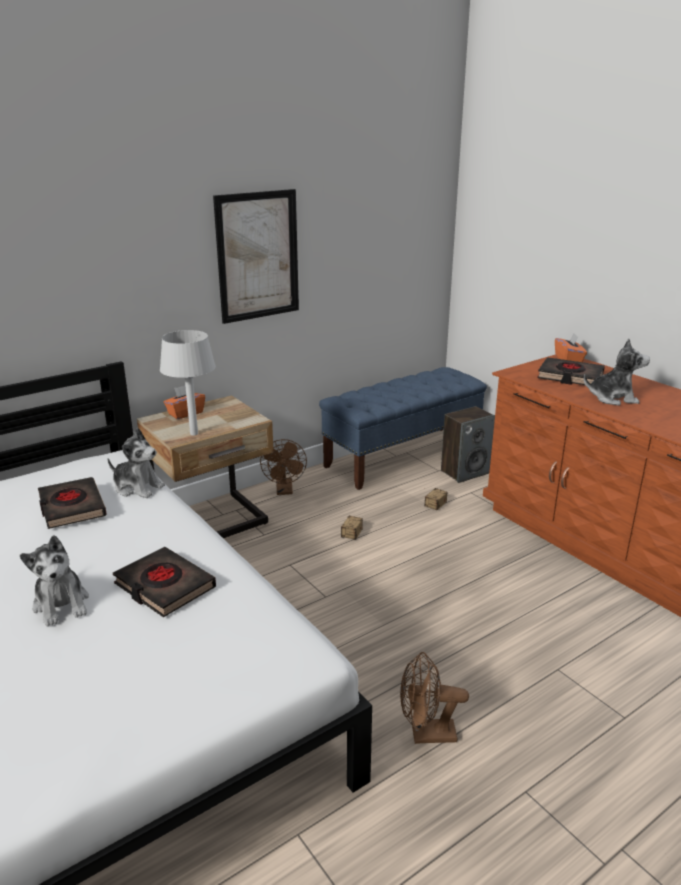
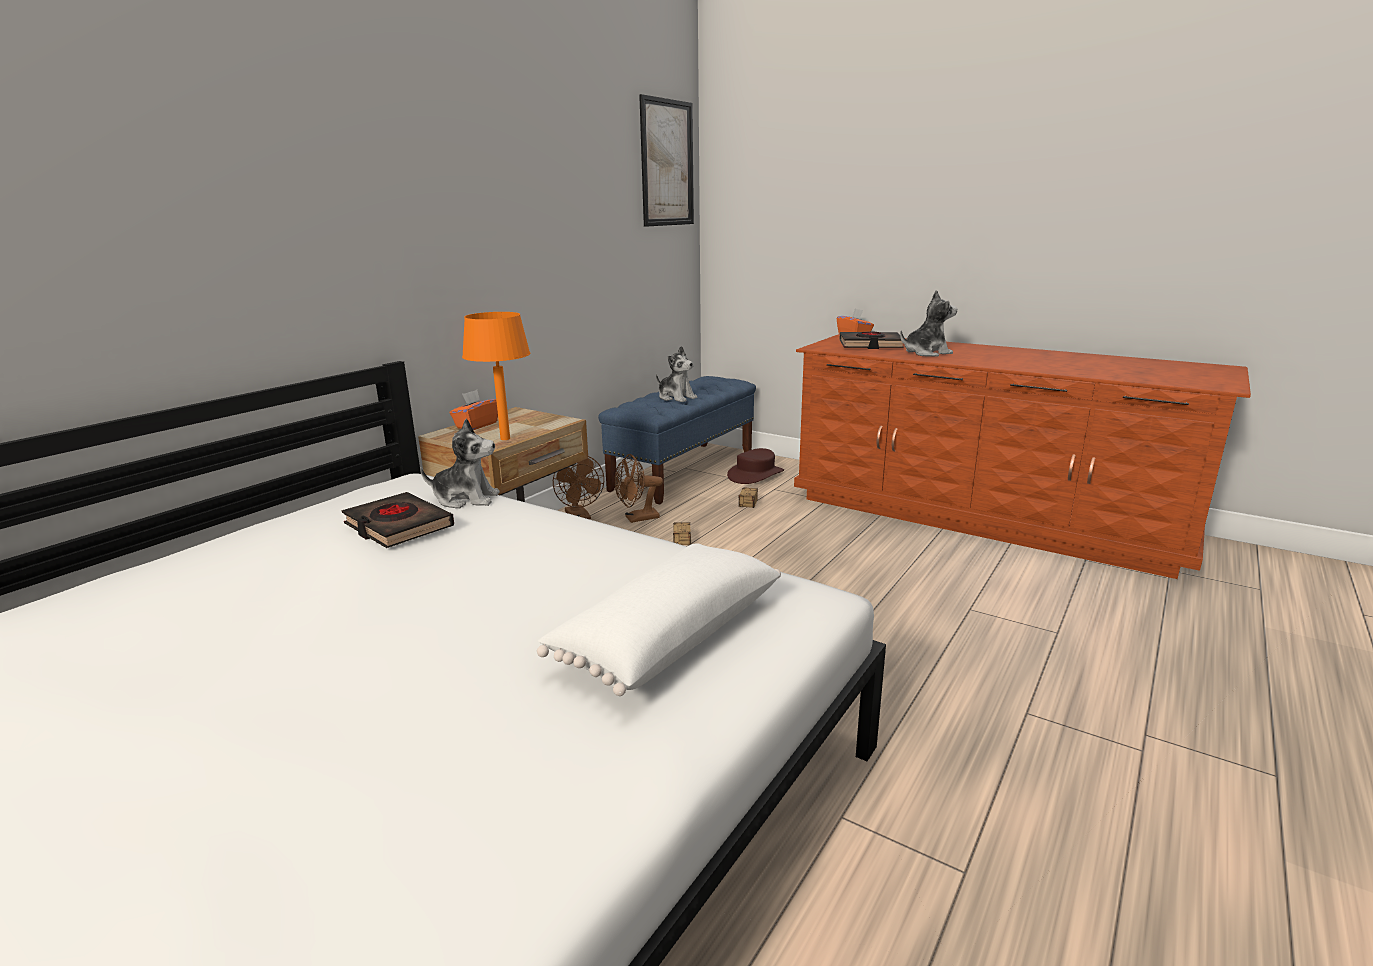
camera: 20 degrees left, 5 degrees down
plush toy [20,535,89,626] -> plush toy moved to [656,346,697,402]
black book [113,547,216,617] -> none
grey table lamp [160,330,216,435] -> orange table lamp [462,312,530,440]
picture [213,189,299,324] -> picture moved to [639,94,694,227]
brown fan [400,652,469,744] -> brown fan moved to [615,454,663,523]
speaker [441,406,495,483] -> brown hat [727,448,784,484]
none -> white pillow [537,543,781,696]

